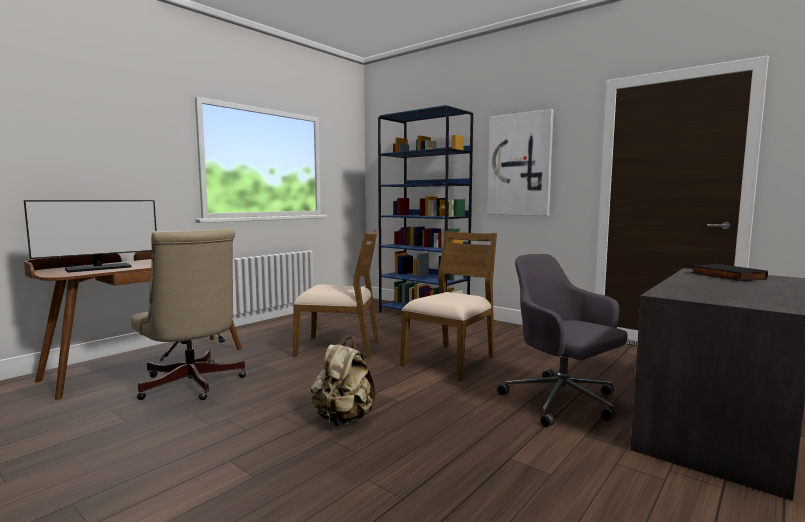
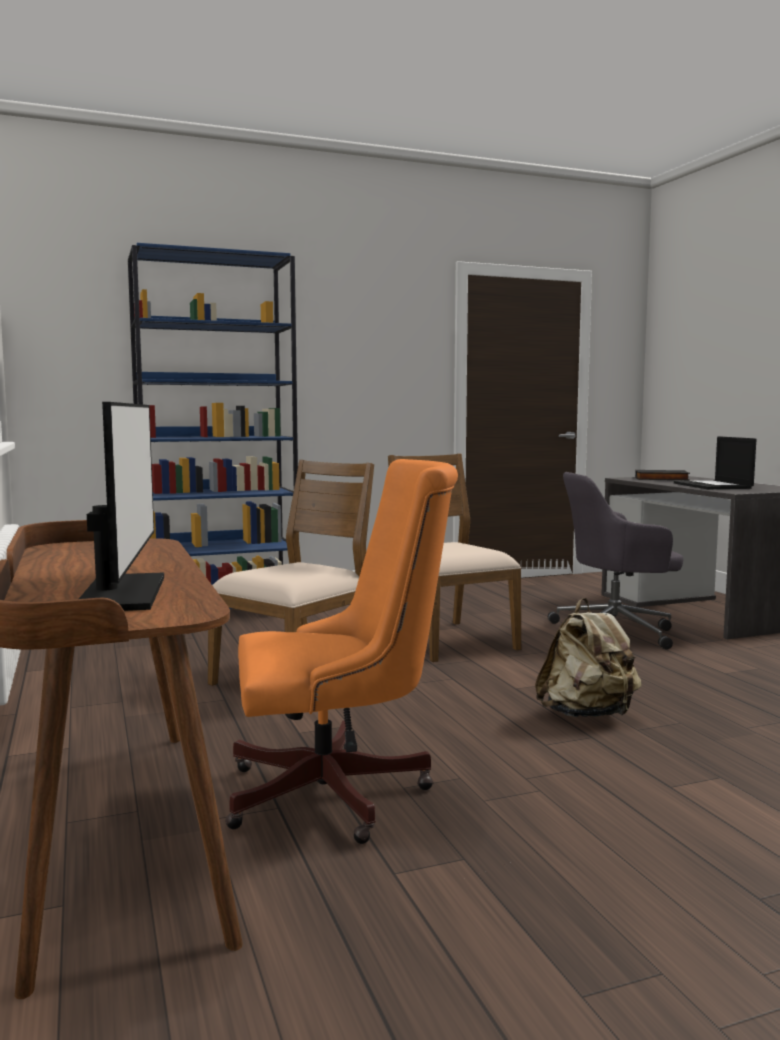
camera: 60 degrees left, 0 degrees up
beige office chair [131,228,246,400] -> orange office chair [225,459,458,844]
picture [487,109,554,216] -> none
none -> laptop [674,436,756,489]

